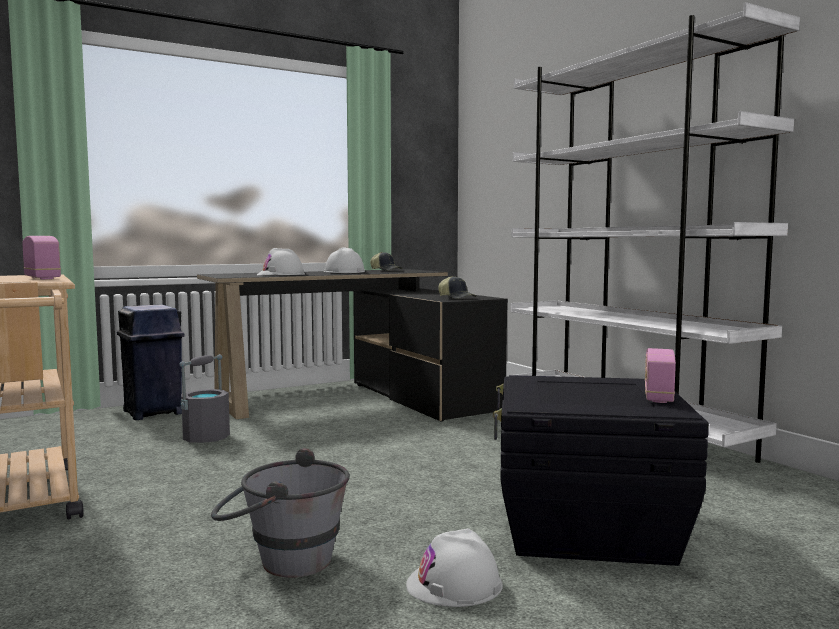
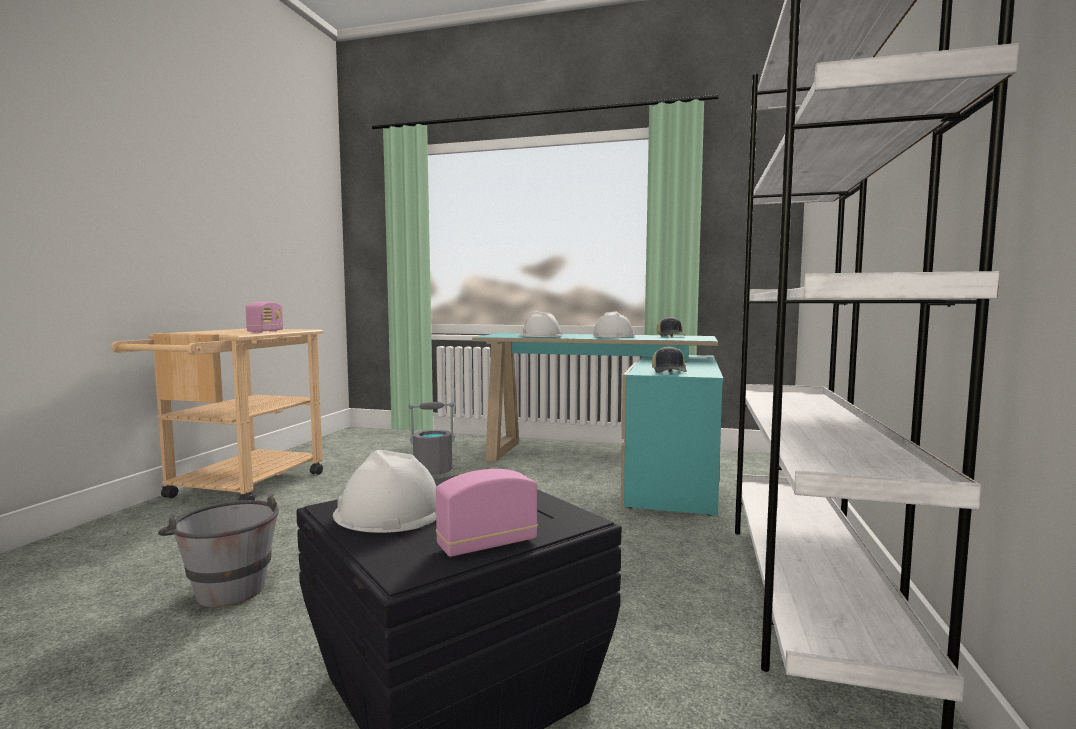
camera: 45 degrees right, 0 degrees up
blue trash can [117,304,184,420] -> none
black desk [197,269,508,421] -> turquoise desk [472,333,724,516]
white hard hat [406,528,503,607] -> white hard hat moved to [333,450,436,533]

